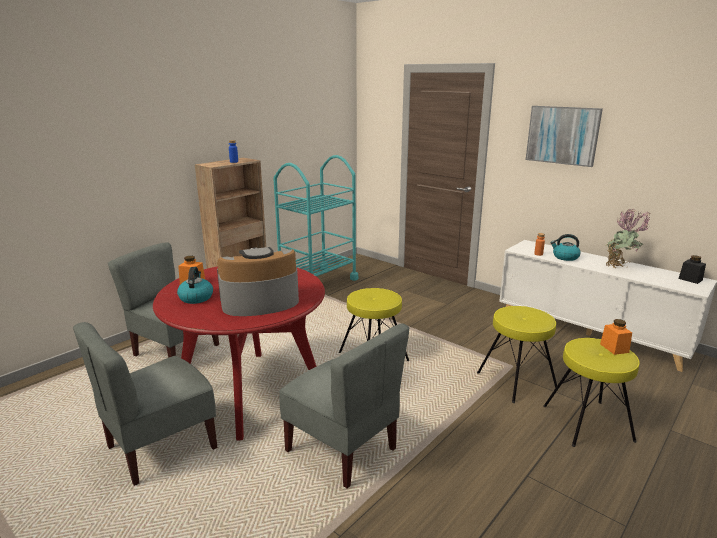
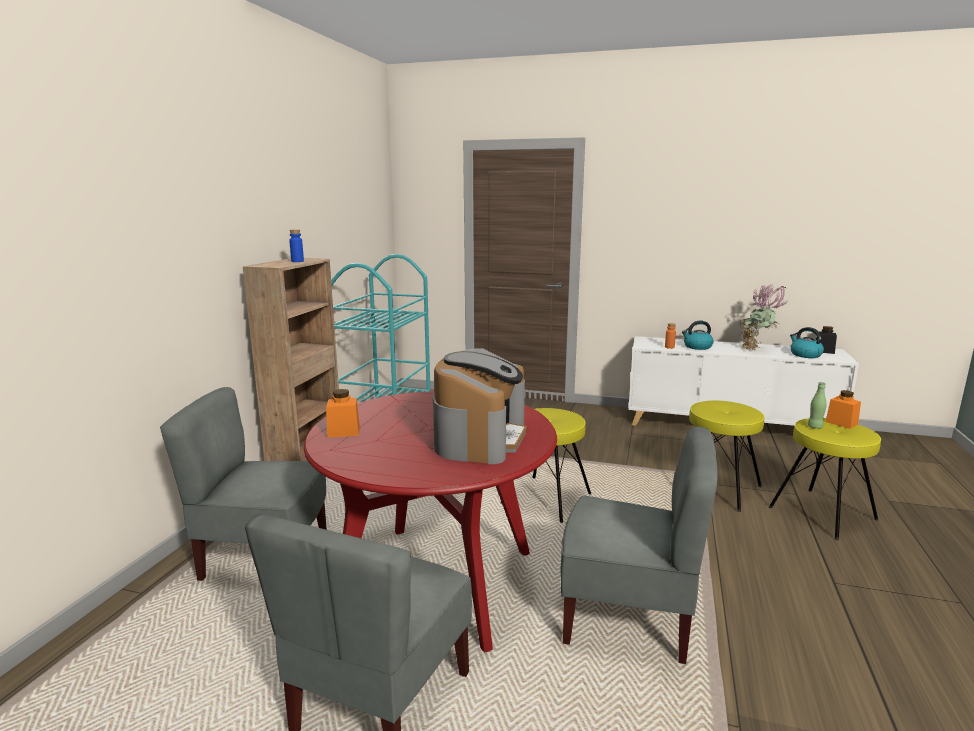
camera: 25 degrees left, 5 degrees down
kettle [177,267,213,304] -> kettle moved to [790,327,824,358]
coffee machine [217,247,299,316] -> coffee machine turned 150 degrees clockwise [433,348,527,464]
picture [526,106,603,167] -> none
none -> green bottle [808,382,827,429]

